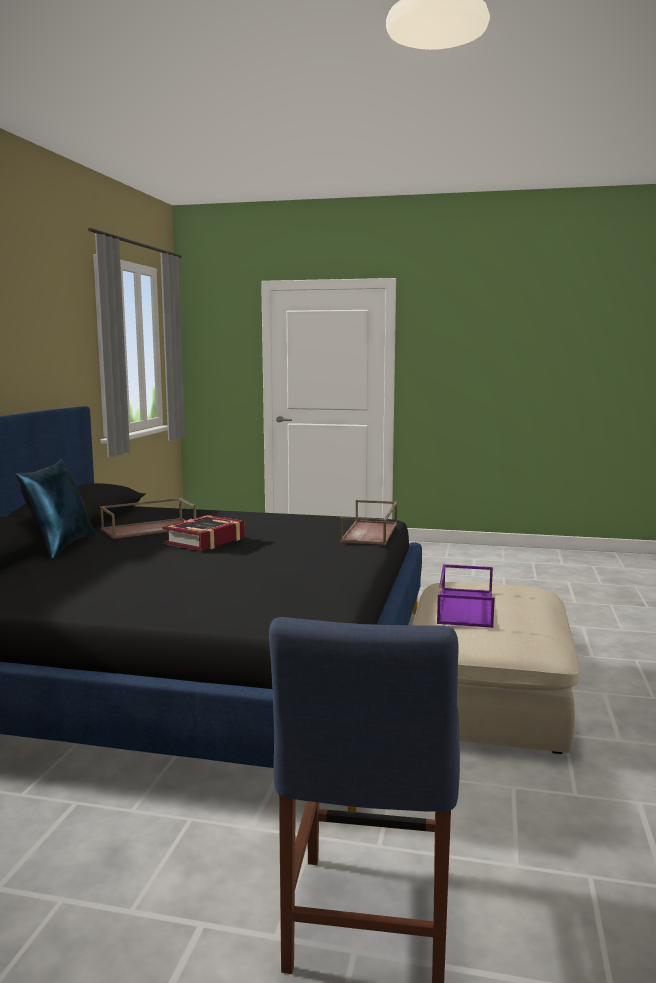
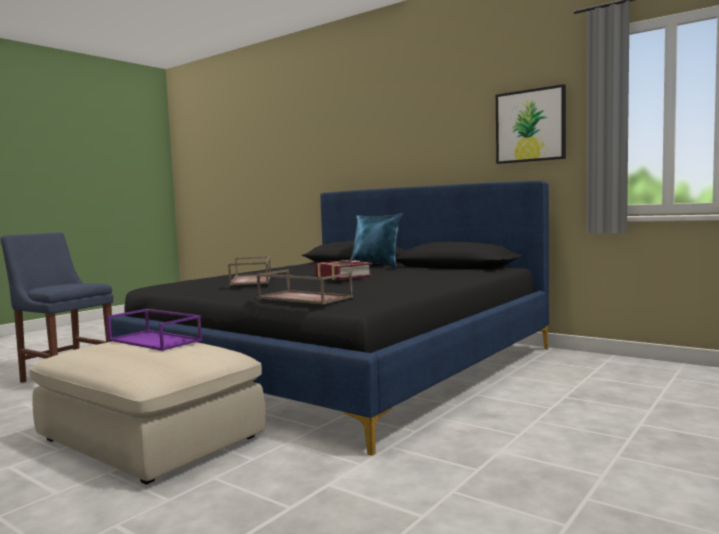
camera: 115 degrees right, 5 degrees down
brown tray [100,498,196,539] -> brown tray moved to [228,256,271,285]
none -> picture [496,84,566,164]

